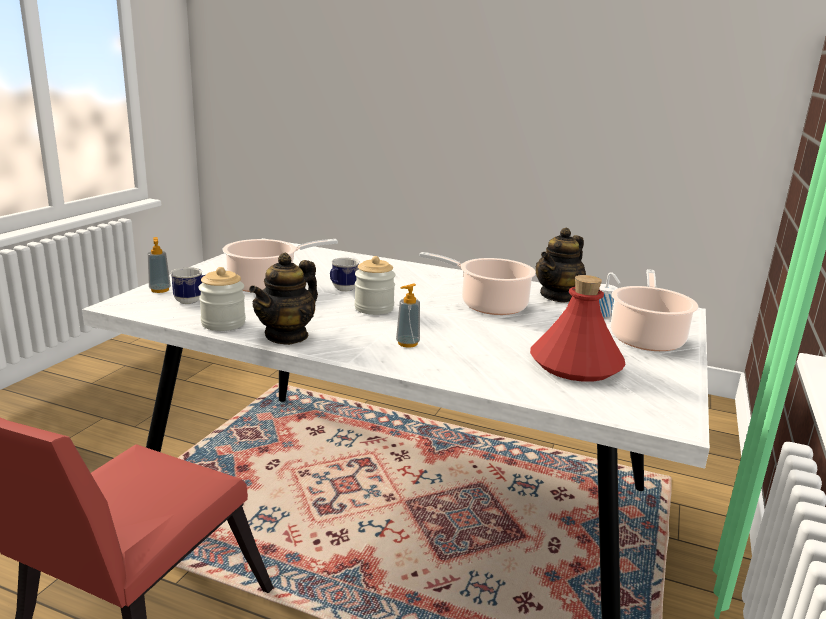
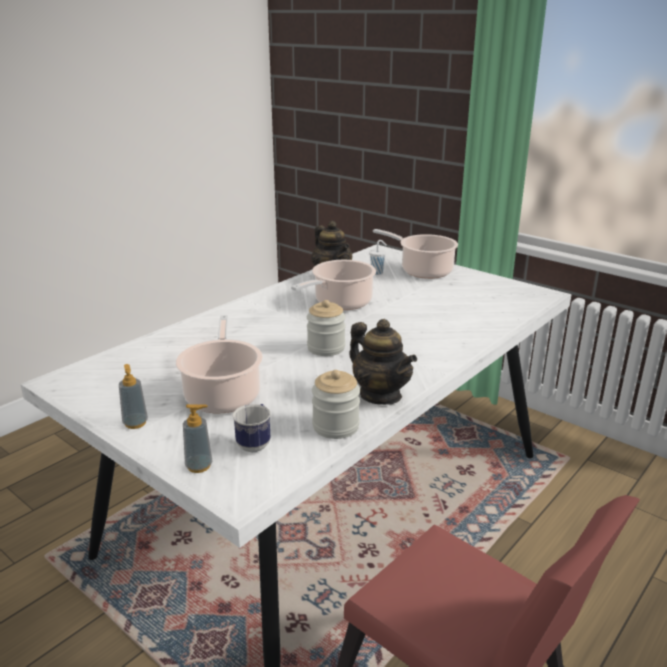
camera: 70 degrees left, 5 degrees up
mug [330,258,360,292] -> none
soap dispenser [396,284,420,348] -> soap dispenser moved to [119,364,148,429]
red bottle [530,275,626,382] -> none

